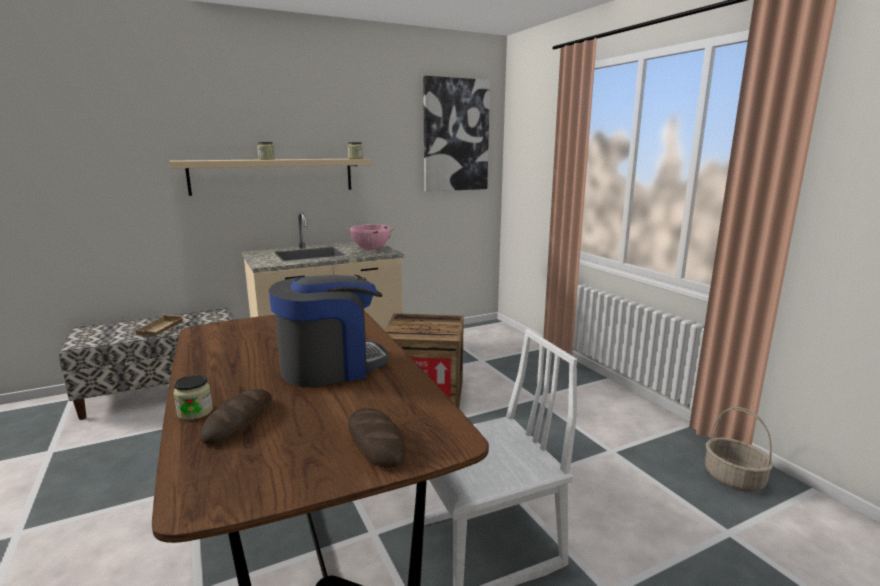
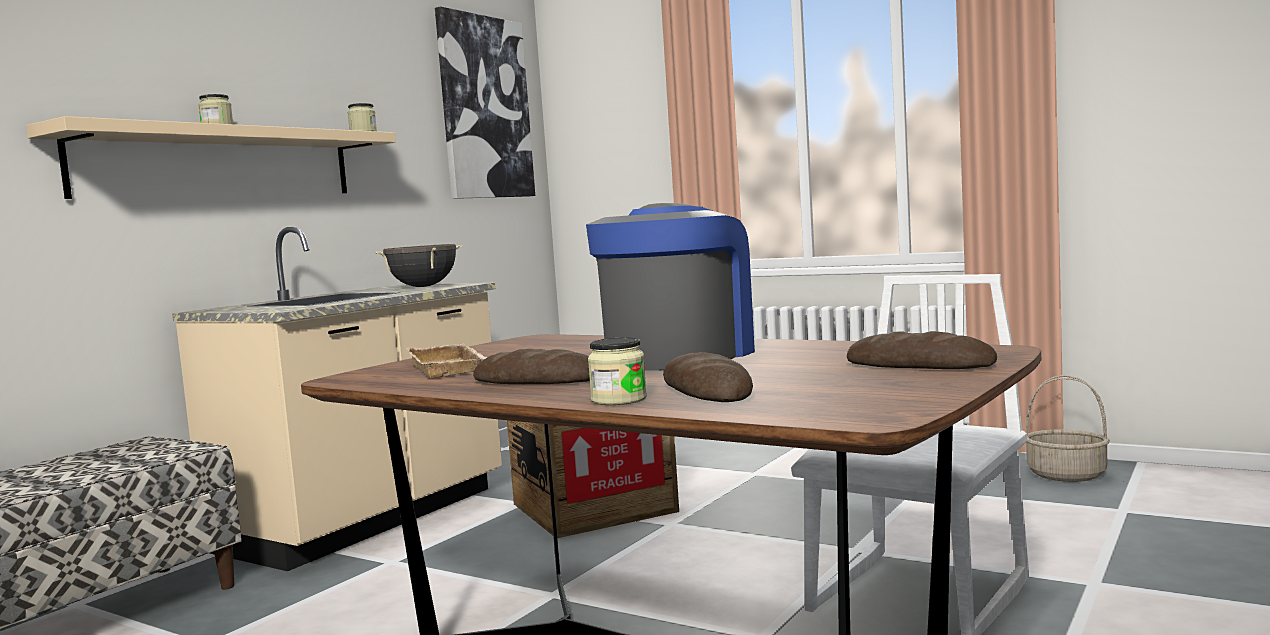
camera: 30 degrees left, 10 degrees down
beige tray [135,314,184,336] -> beige tray moved to [406,343,487,378]
pink cooking pot [346,224,395,250] -> black cooking pot [375,244,462,287]
none -> bread [473,349,590,384]

